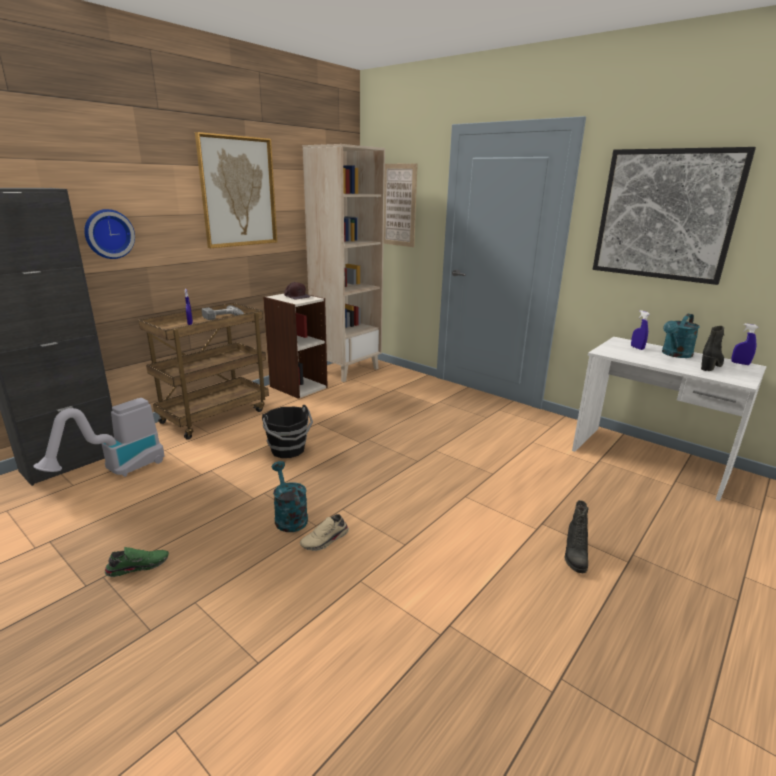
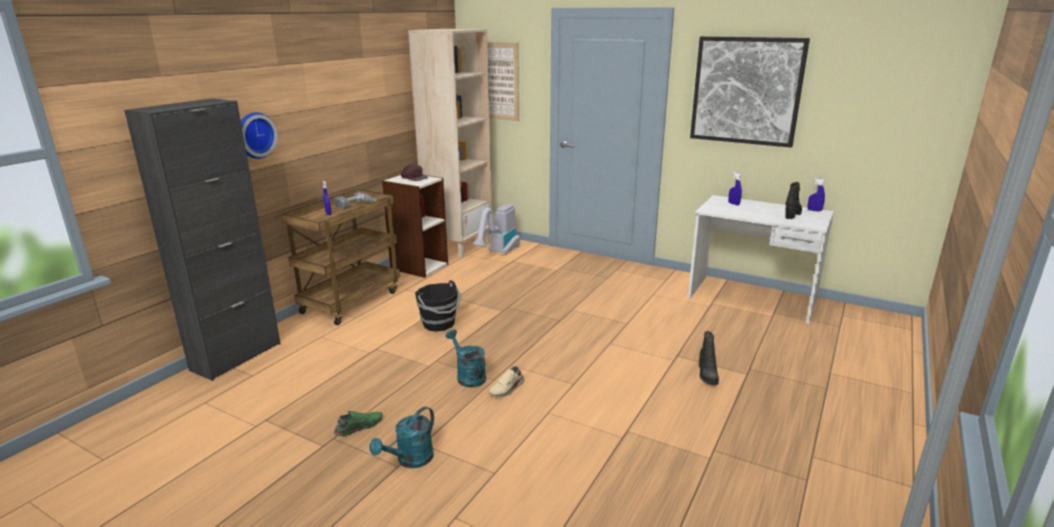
camera: 10 degrees left, 0 degrees up
vacuum cleaner [33,398,165,477] -> vacuum cleaner moved to [472,204,520,255]
picture [195,132,277,248] -> none
turquoise watering can [662,314,700,358] -> turquoise watering can moved to [369,407,434,468]

